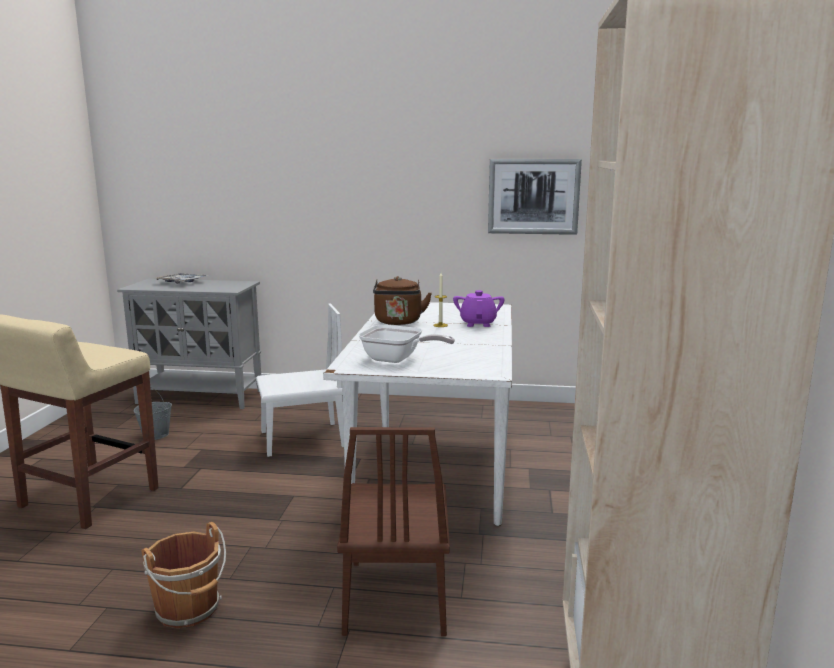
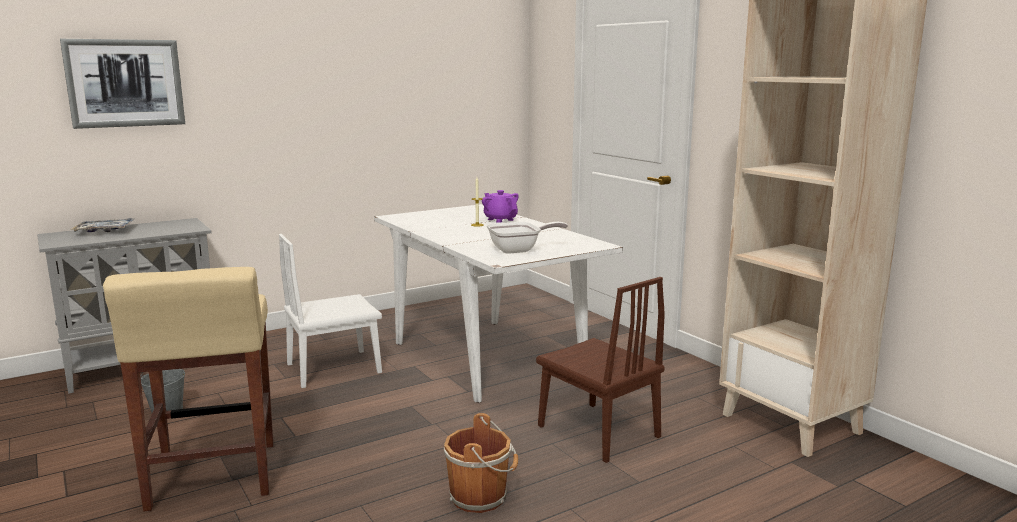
camera: 40 degrees left, 0 degrees up
white chair [256,304,344,457] -> white chair turned 150 degrees counterclockwise [279,234,382,388]
brown kettle [373,276,432,325] -> none
picture [488,159,582,235] -> picture moved to [60,39,185,129]

